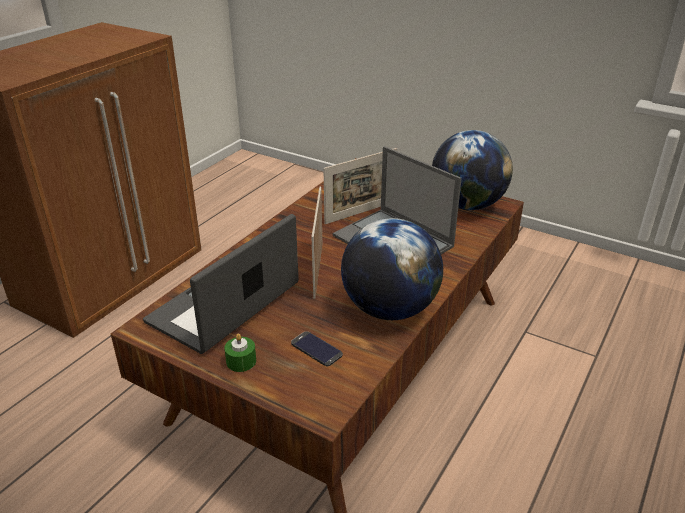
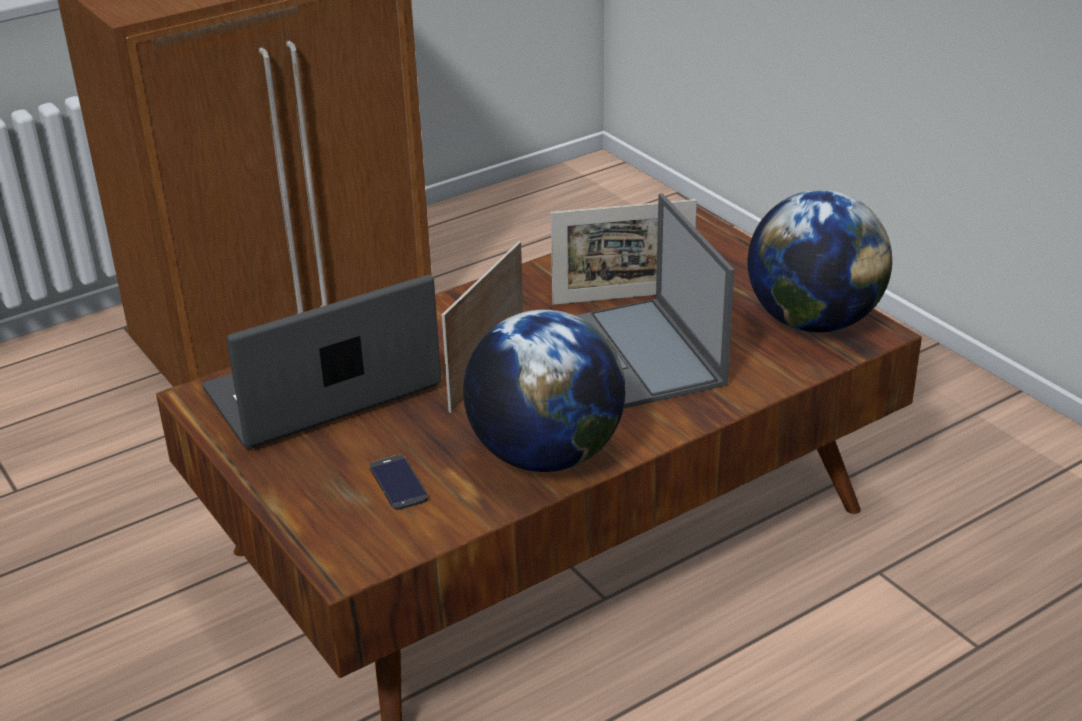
camera: 25 degrees right, 0 degrees up
green candle [224,334,256,372] -> none

